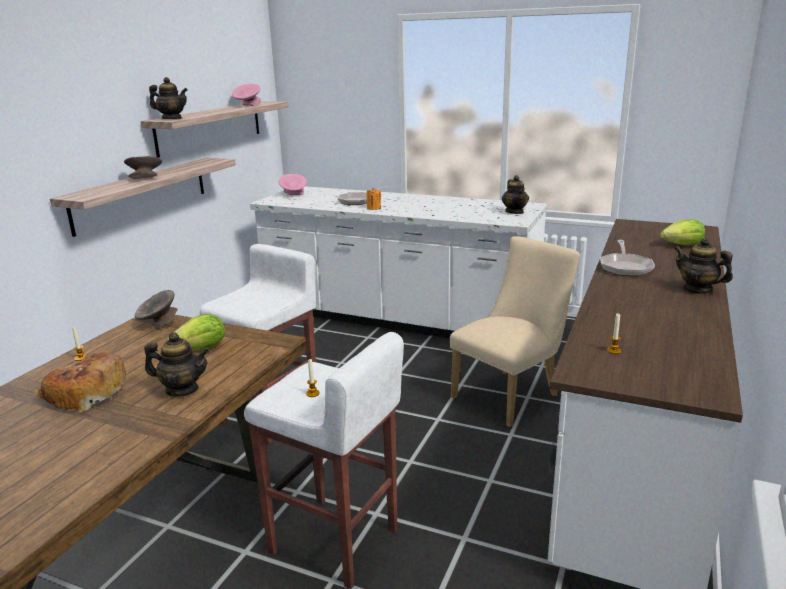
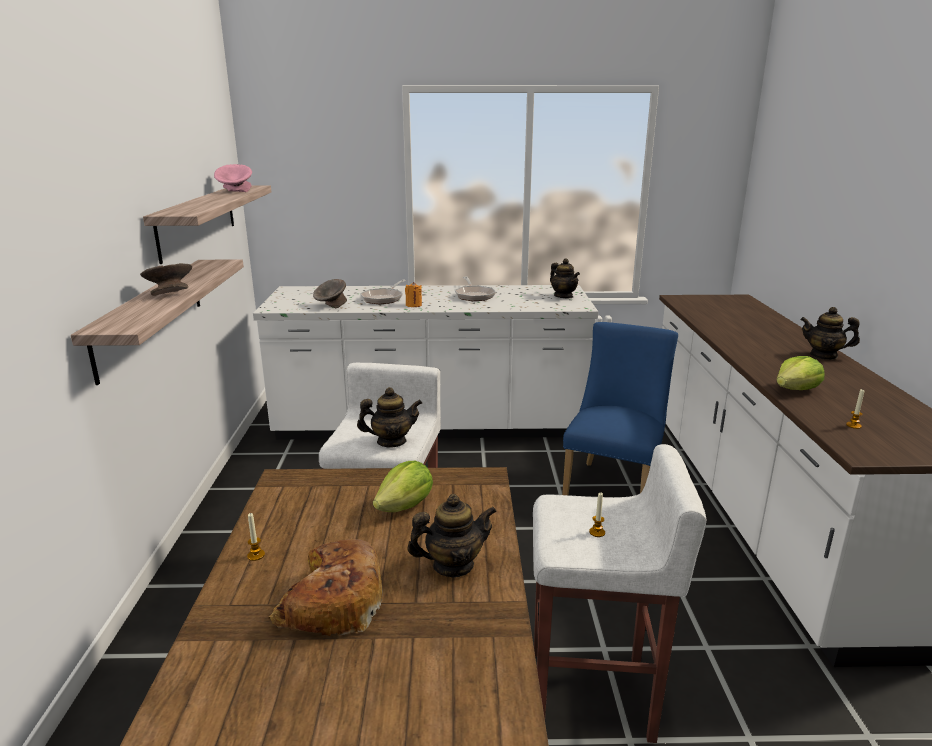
camera: 25 degrees left, 0 degrees up
grey bowl [135,290,178,329] -> grey bowl moved to [313,279,347,308]
teapot [149,77,188,119] -> teapot moved to [357,387,422,448]
pink bowl [279,174,307,195] -> none
beige chair [450,236,580,427] -> blue chair [562,322,678,495]
frying pan [600,240,655,276] -> frying pan moved to [455,277,496,301]
lettuce [660,220,705,245] -> lettuce moved to [777,356,825,390]

